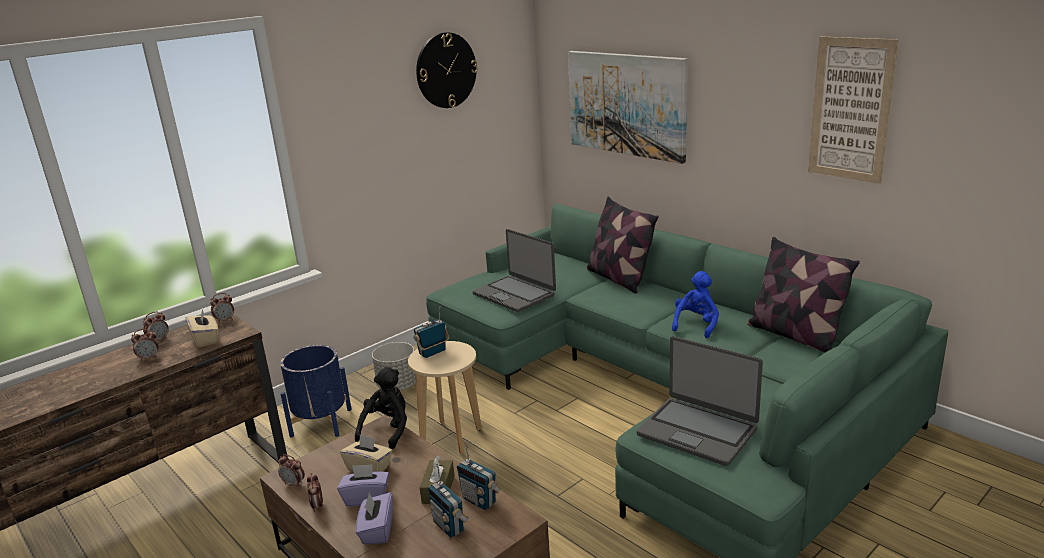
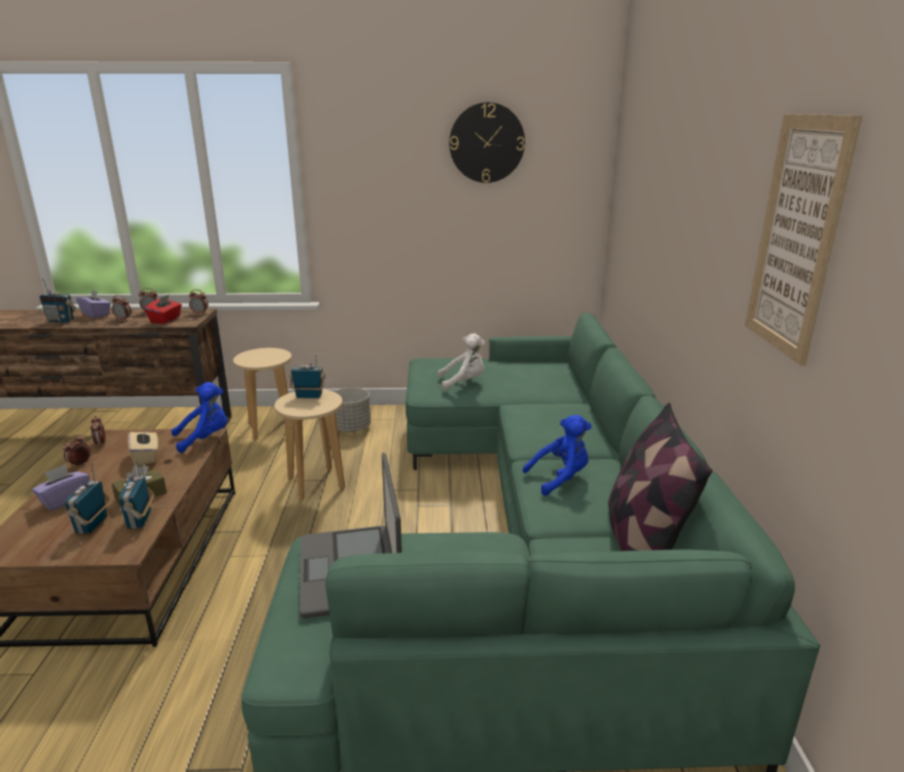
camera: 40 degrees right, 0 degrees up
beige tissue box [186,308,218,347] -> red tissue box [145,295,182,324]
blue planter [280,345,352,438] -> beige stool [233,348,292,440]
purple tissue box [337,464,389,506] -> purple tissue box moved to [76,289,111,318]
black plush toy [355,367,407,449] -> blue plush toy [171,382,227,453]
laptop [473,229,556,312] -> white plush toy [438,333,485,390]
picture [568,51,688,164] -> none
pillow [587,197,659,293] -> none
none -> radio [39,279,76,323]

